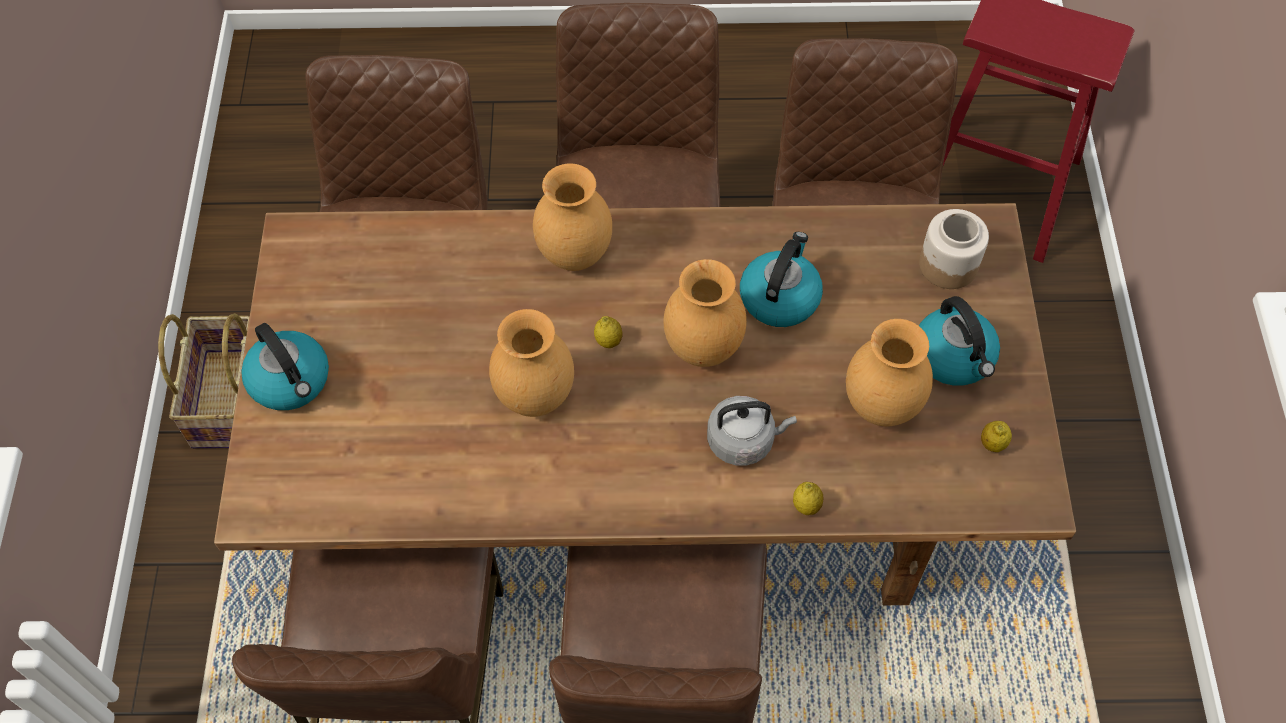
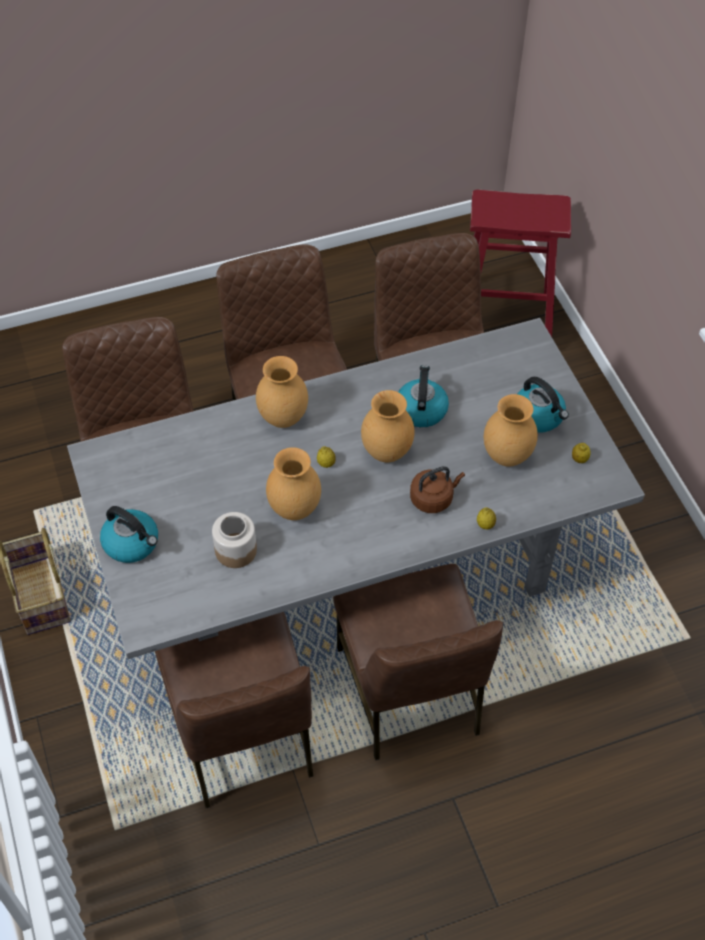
camera: 20 degrees left, 5 degrees down
brown dining table [214,203,1076,605] -> grey dining table [67,318,645,659]
grey kettle [707,396,797,466] -> brown kettle [410,466,465,513]
jar [919,209,989,289] -> jar moved to [212,512,257,568]

